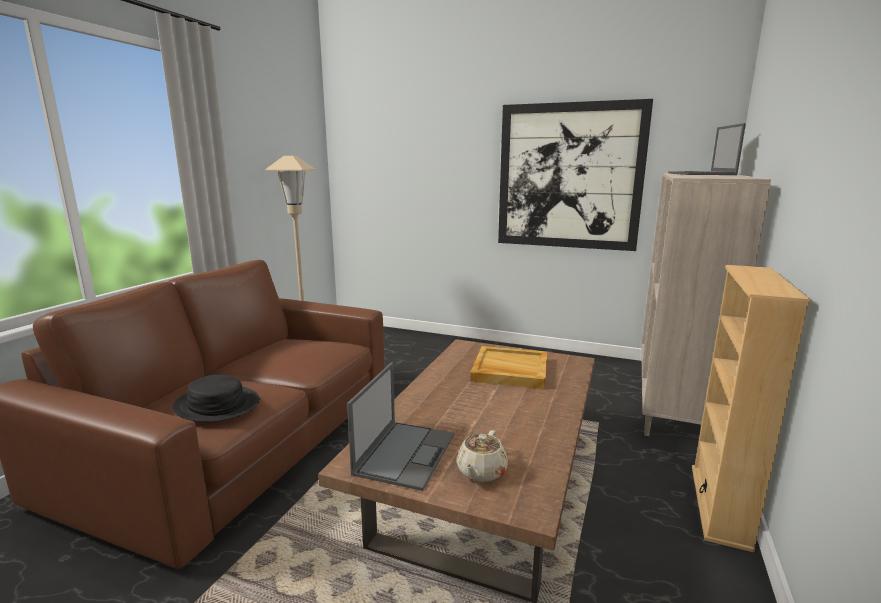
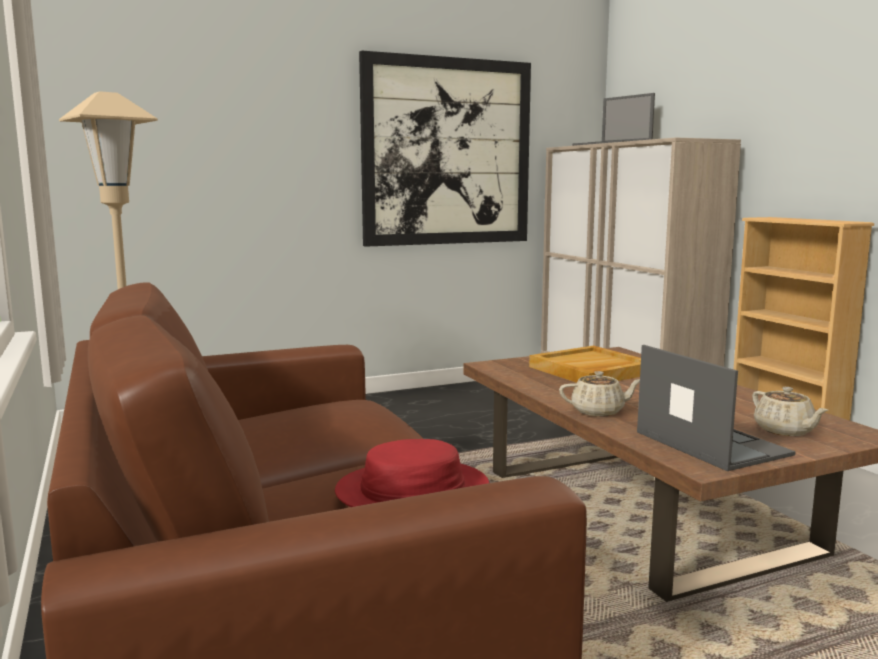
camera: 45 degrees left, 5 degrees down
black hat [172,375,260,422] -> red hat [335,439,489,507]
none -> beige teapot [559,371,640,417]

